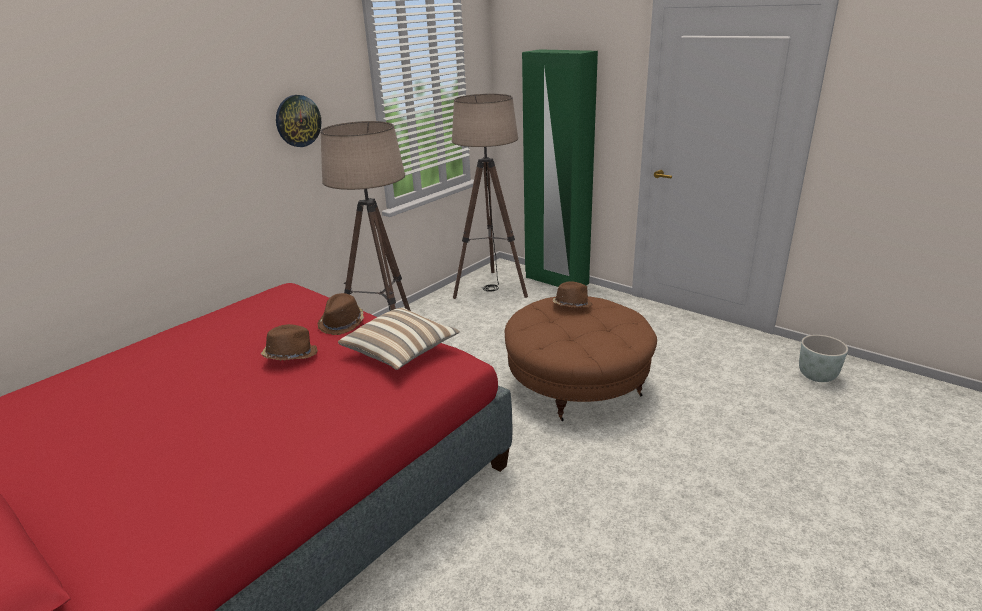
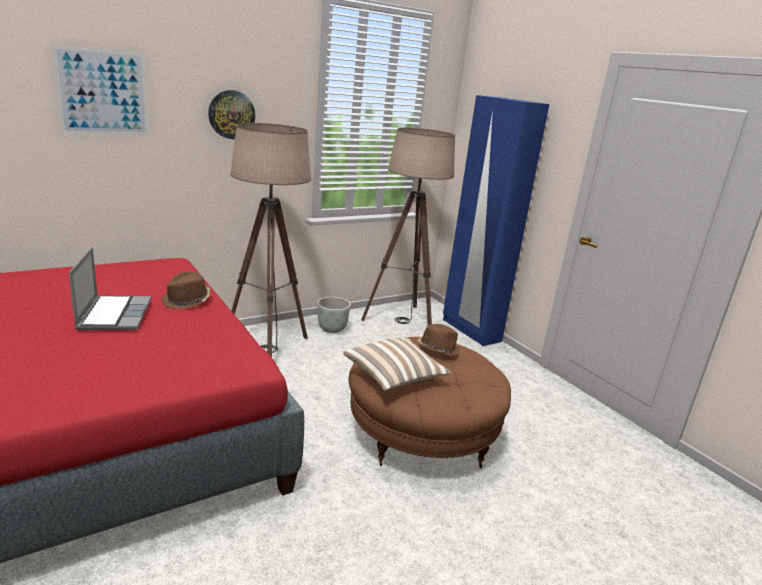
camera: 15 degrees right, 5 degrees down
brown hat [261,324,318,361] -> laptop [69,247,151,330]
pillow [338,308,460,370] -> pillow moved to [343,337,451,391]
green wardrobe [522,49,598,287] -> blue wardrobe [443,95,549,346]
grey planter [799,335,848,382] -> grey planter moved to [318,297,351,333]
none -> picture [52,45,148,135]

